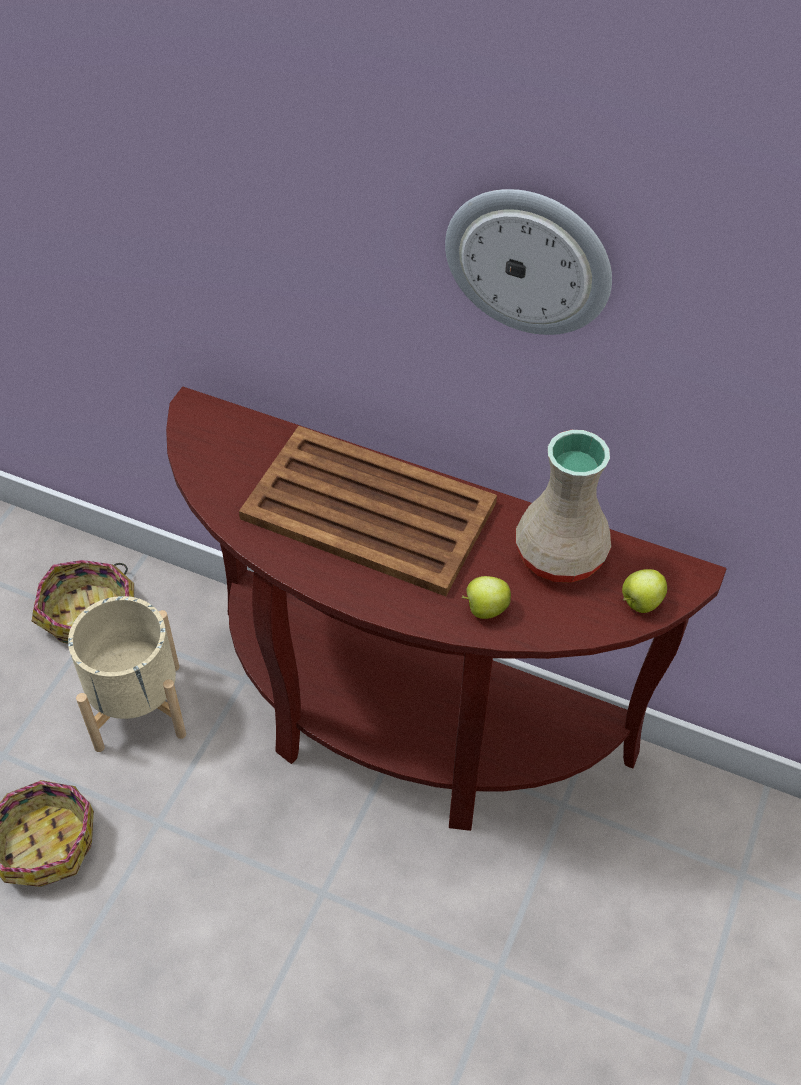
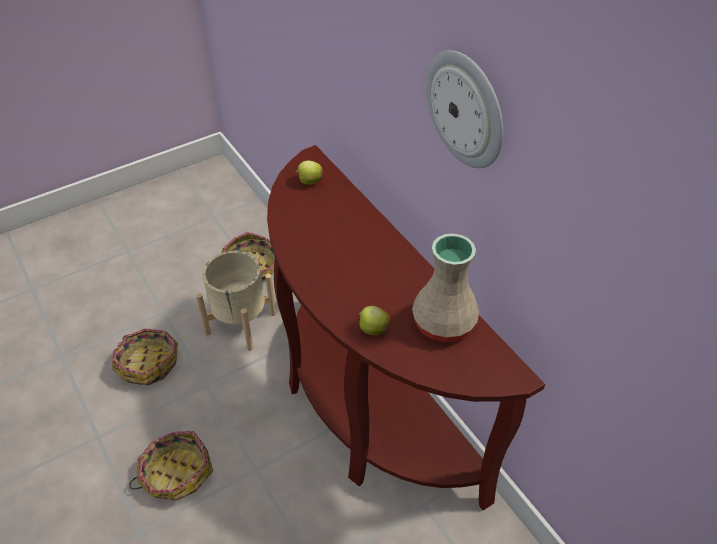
camera: 35 degrees right, 5 degrees down
brown tray [239,426,497,596] -> none
apple [622,569,667,613] -> apple moved to [295,161,322,185]
none -> basket [129,431,213,501]

